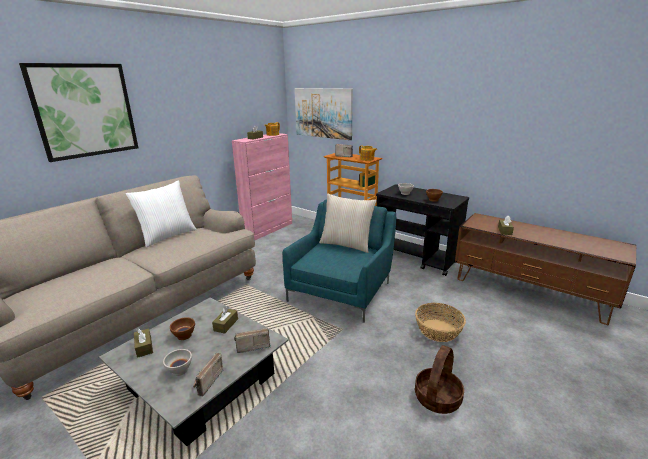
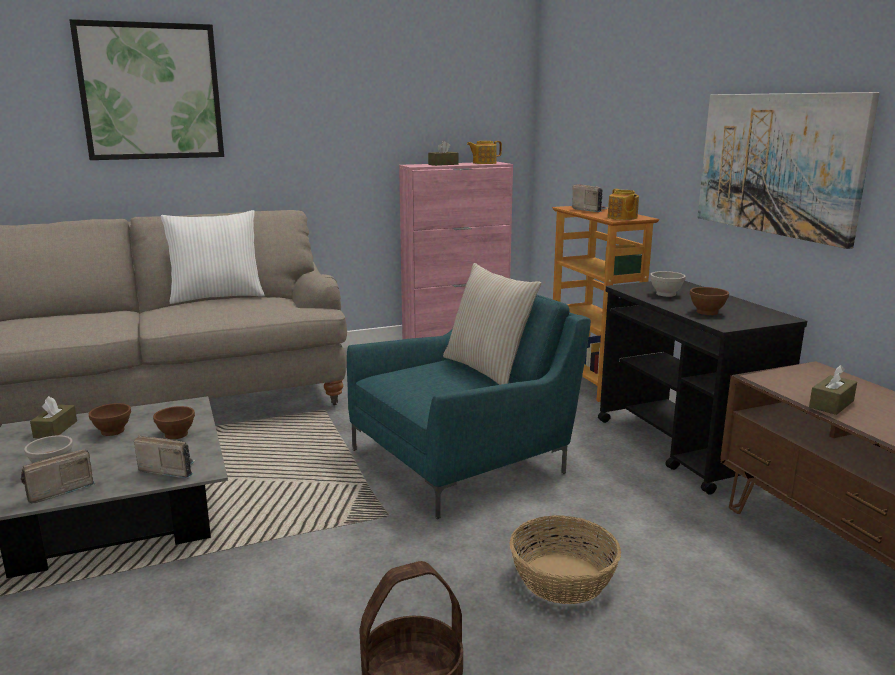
camera: 30 degrees right, 5 degrees down
brown tissue box [212,306,238,334] -> brown bowl [153,406,195,439]
picture [295,88,353,140] -> picture moved to [697,92,879,249]

